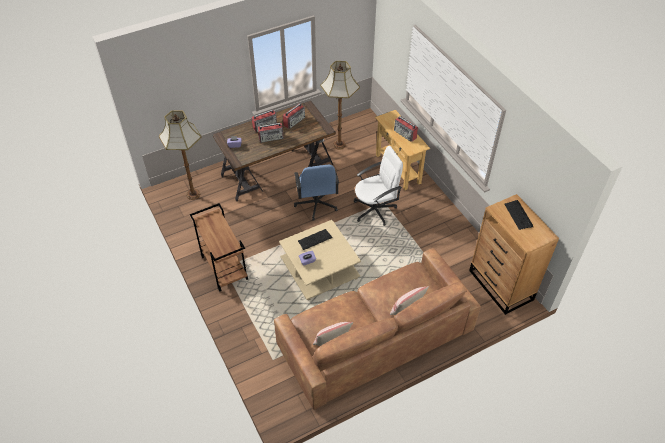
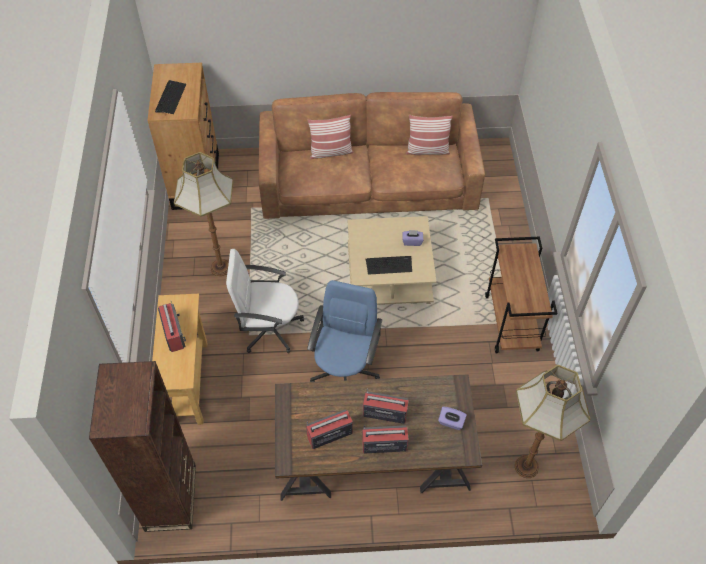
camera: 155 degrees left, 5 degrees up
floor lamp [320,61,360,149] -> floor lamp moved to [174,152,234,276]
none -> brown bookcase [89,361,196,532]

